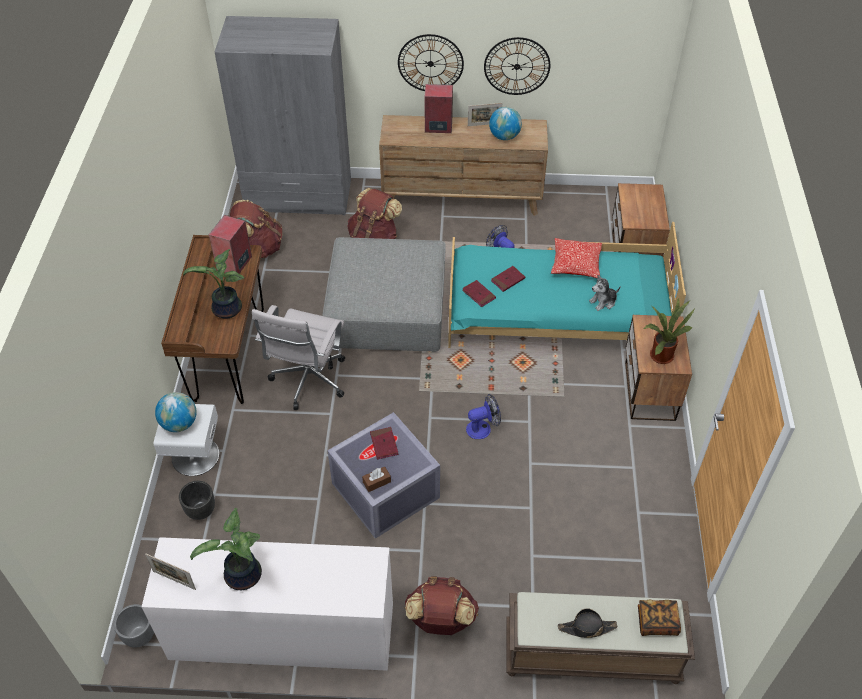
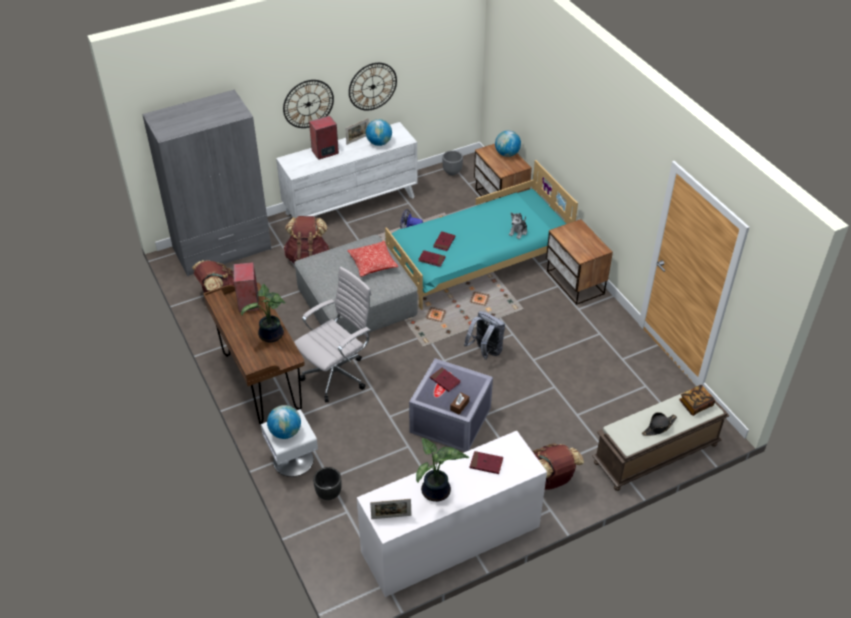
camera: 30 degrees left, 5 degrees down
grey planter [114,604,154,648] -> grey planter moved to [442,151,463,176]
white office chair [252,305,345,410] -> white office chair turned 120 degrees counterclockwise [294,267,372,402]
brown dresser [379,115,548,216] -> white dresser [276,122,418,218]
fan [466,394,501,439] -> grey backpack [464,311,505,360]
pillow [551,238,602,278] -> pillow moved to [347,241,398,277]
potted plant [644,297,695,364] -> none
none -> red book [470,451,503,474]
none -> globe [495,130,521,157]

